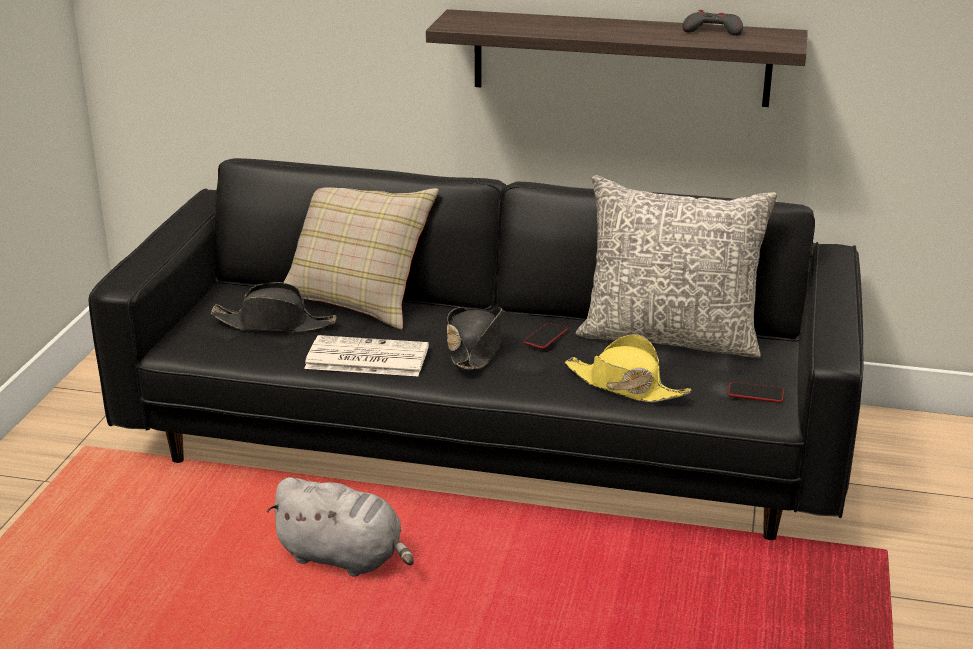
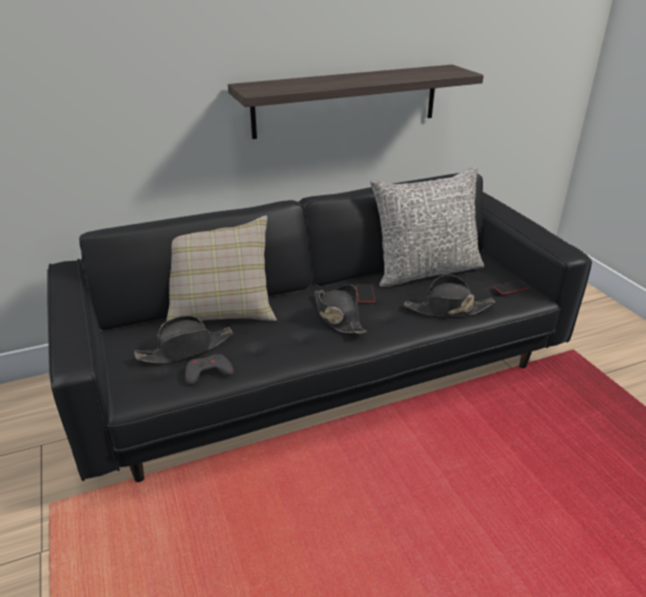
camera: 35 degrees left, 5 degrees up
grey plush toy [266,477,414,577] -> none
newspaper [304,335,429,376] -> none
yellow hat [565,334,691,402] -> black hat [404,274,495,316]
grey game controller [683,10,743,36] -> grey game controller moved to [185,354,234,385]

